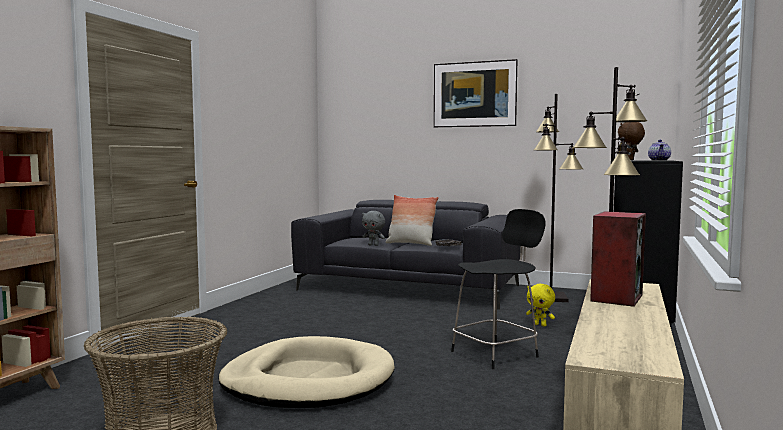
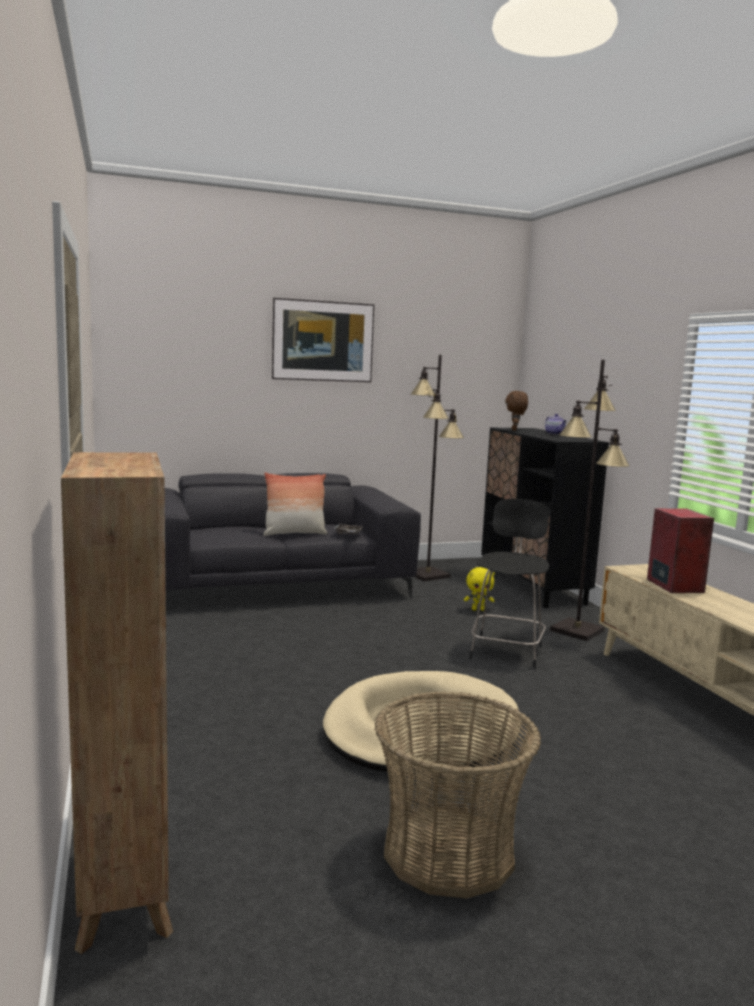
camera: 40 degrees left, 5 degrees up
grey plush toy [362,211,385,246] -> none

